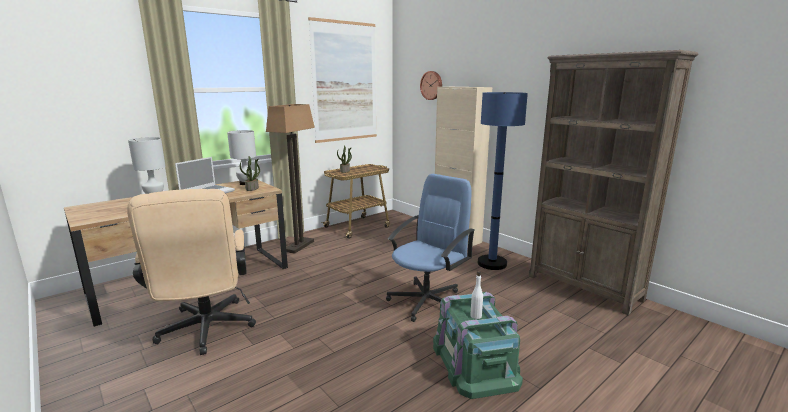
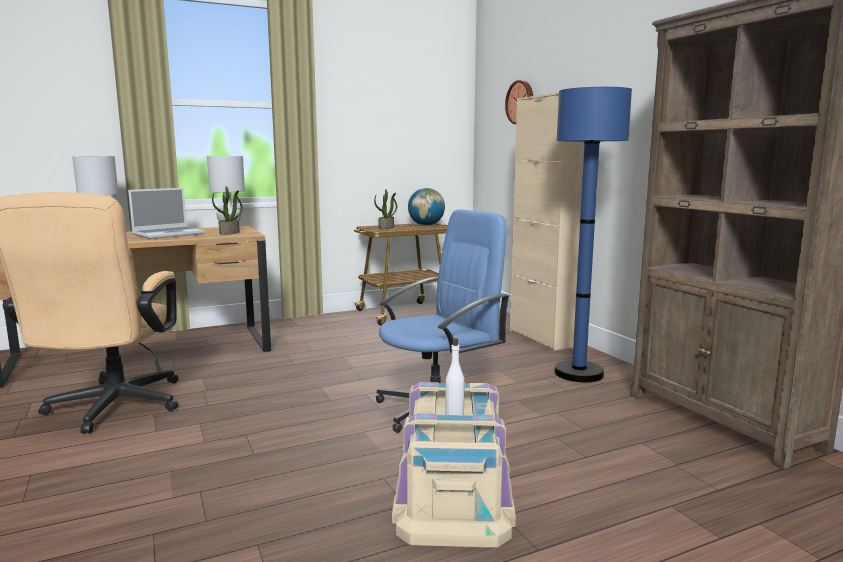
camera: 15 degrees right, 5 degrees down
floor lamp [266,104,315,254] -> none
picture [308,17,377,143] -> none
green storage box [433,292,523,399] -> beige storage box [392,382,516,548]
none -> globe [408,188,445,226]

